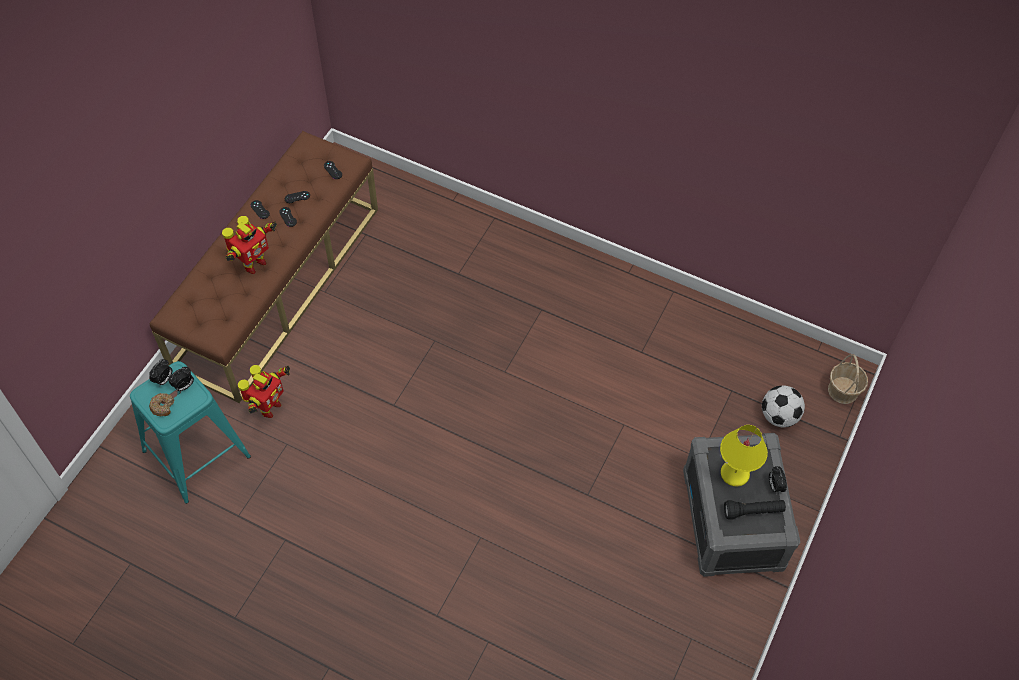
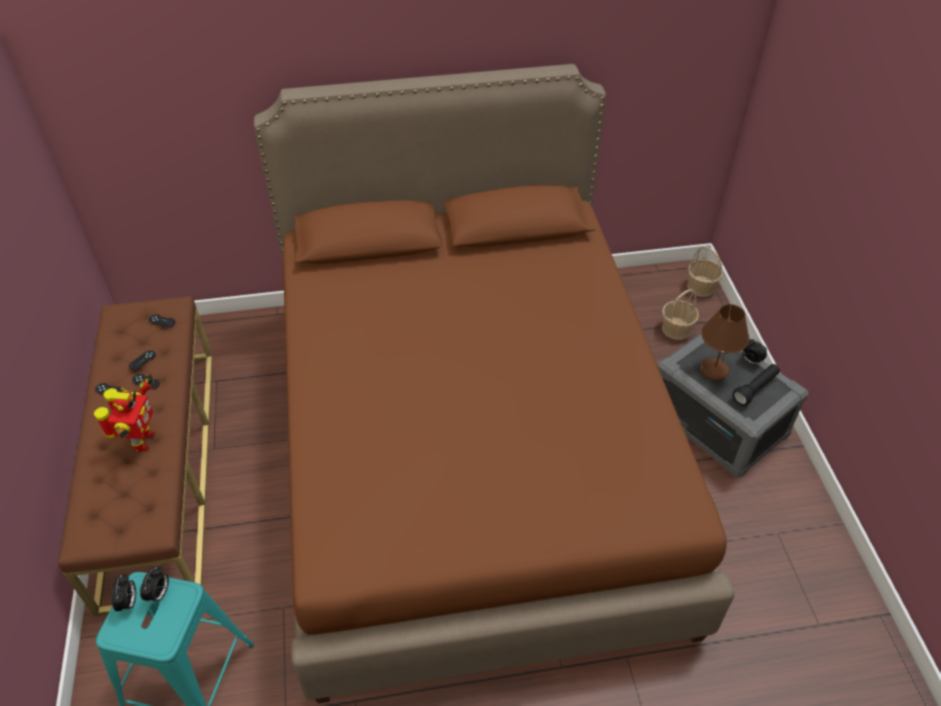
camera: 35 degrees left, 10 degrees down
donut [149,393,174,416] -> none
toy robot [238,365,290,418] -> none
yellow table lamp [720,425,768,487] -> brown table lamp [700,304,749,381]
football [762,385,805,427] -> basket [662,289,699,340]
none -> brown bed [254,64,734,703]

